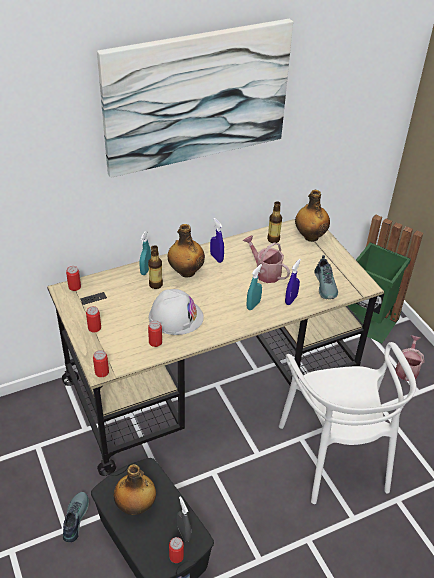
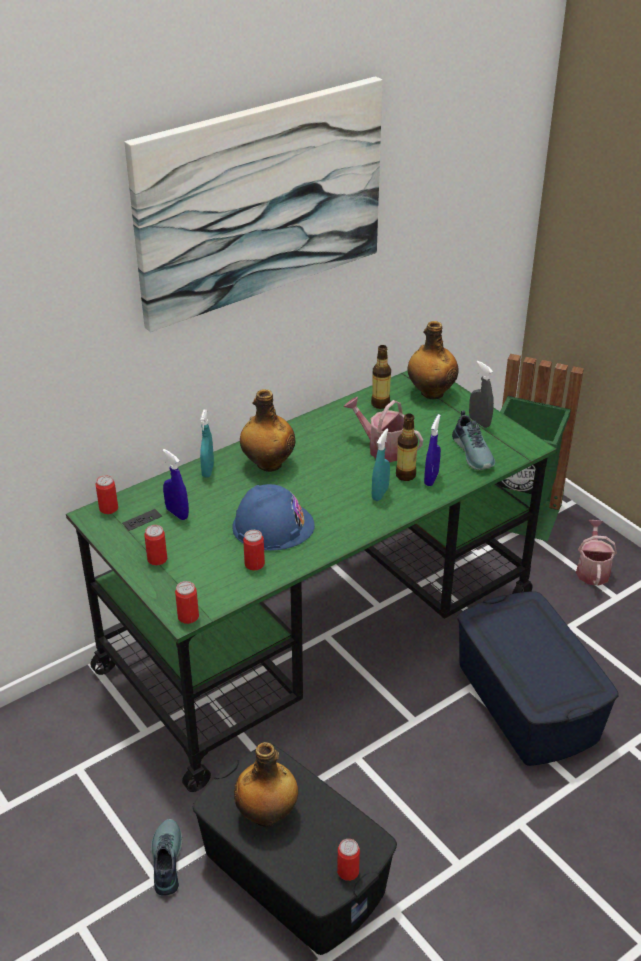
camera: 10 degrees left, 5 degrees down
beige desk [47,219,384,476] -> green desk [66,370,557,792]
bottle [148,245,163,289] -> bottle moved to [396,414,418,481]
white hard hat [149,289,204,335] -> blue hard hat [232,484,315,550]
grey spray bottle [177,496,191,541] -> grey spray bottle moved to [469,361,494,428]
blue spray bottle [210,218,224,263] -> blue spray bottle moved to [162,449,189,520]
white chair [279,342,416,504] -> blue storage box [457,591,619,766]

